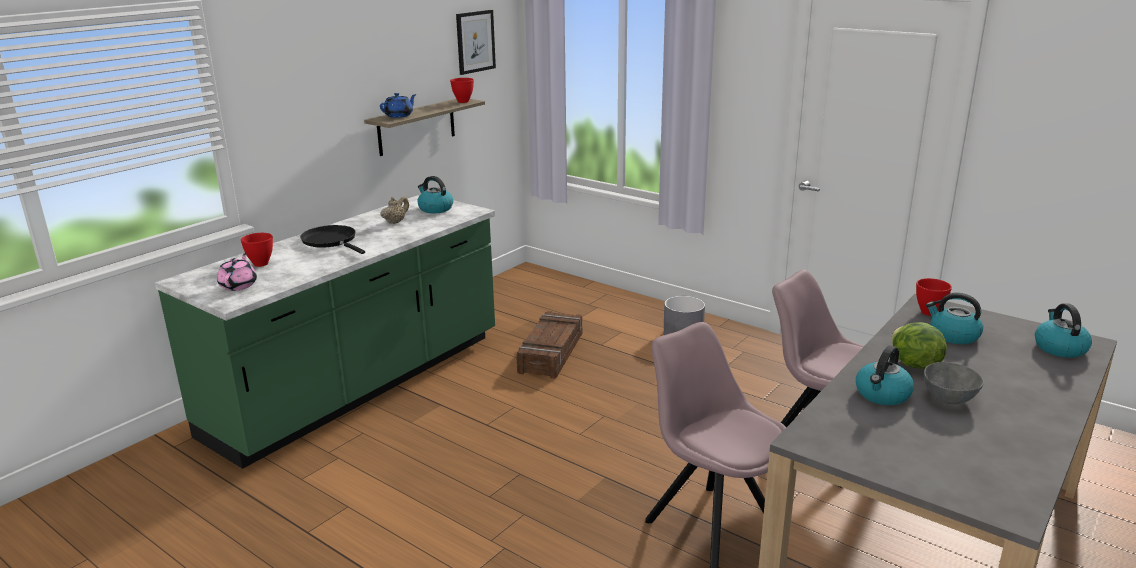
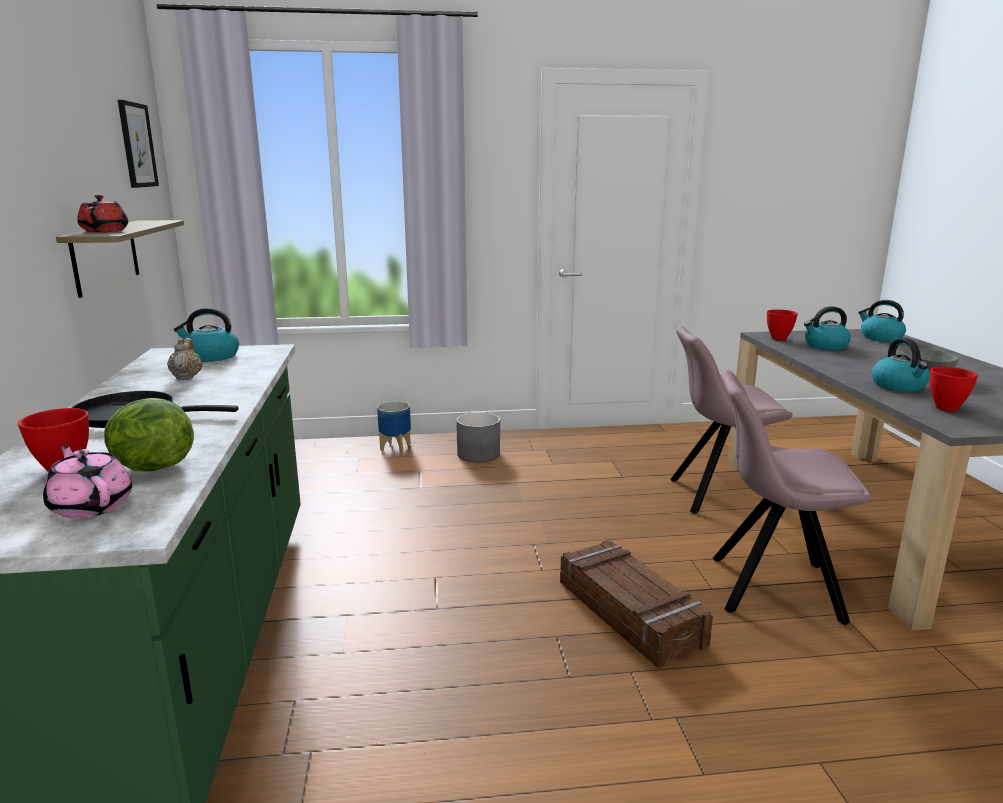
camera: 45 degrees left, 5 degrees down
blue teapot [380,93,416,118] -> red teapot [77,195,129,232]
red bowl [450,78,474,103] -> red bowl moved to [930,367,978,412]
crate [516,311,582,379] -> crate moved to [560,540,713,668]
lettuce [892,322,947,369] -> lettuce moved to [104,398,194,471]
none -> planter [377,401,411,453]

